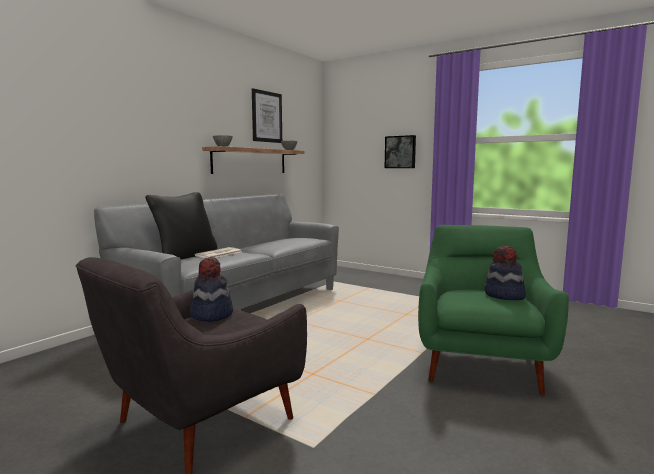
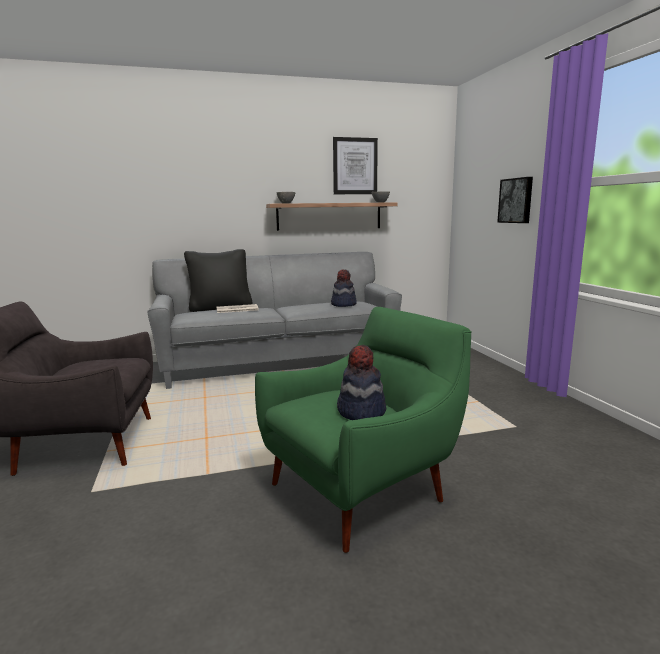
camera: 40 degrees right, 5 degrees up
hat [190,257,233,322] -> hat moved to [331,270,357,307]

